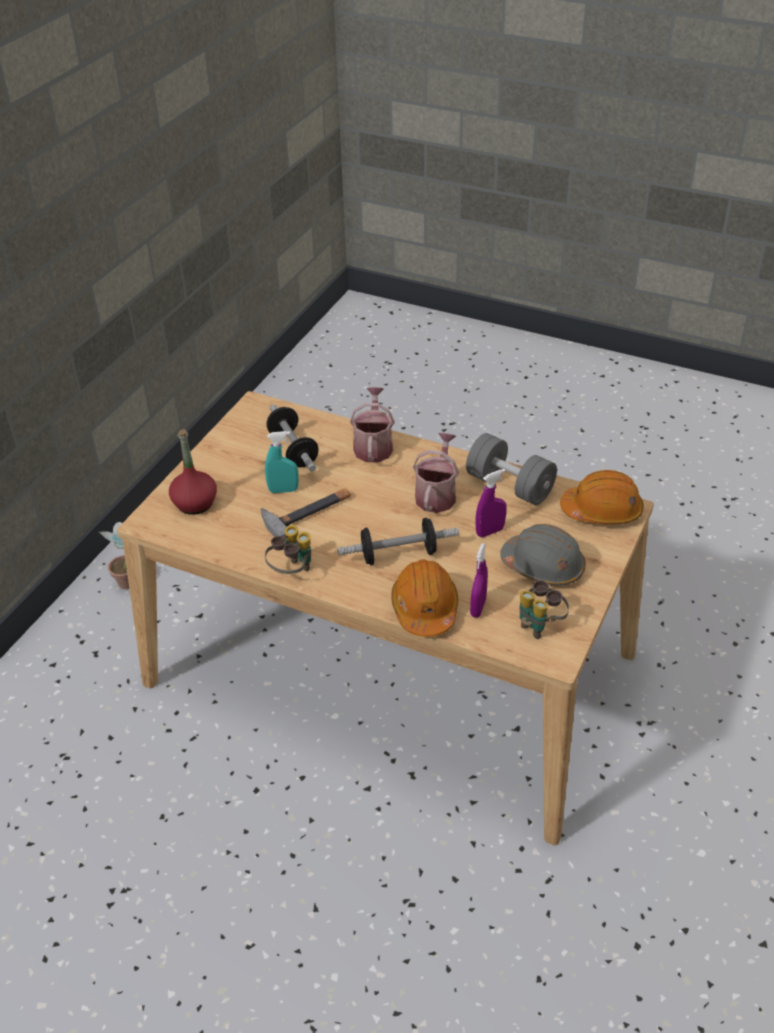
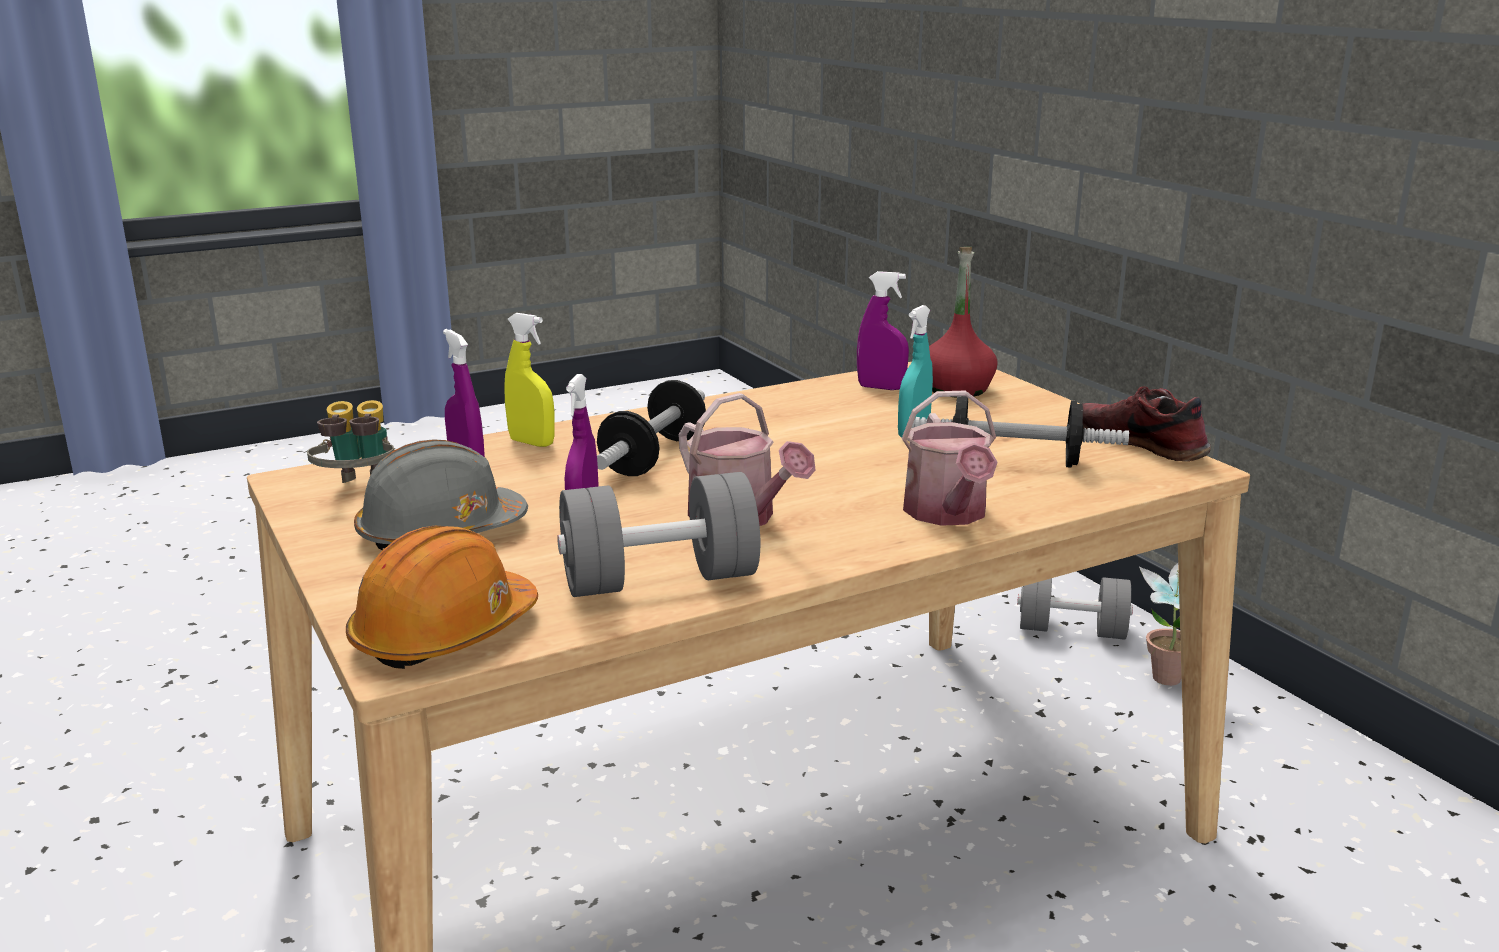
camera: 125 degrees right, 20 degrees down
hammer [261,488,351,539] -> none
binoculars [265,525,311,574] -> none
watering can [350,387,395,463] -> watering can turned 45 degrees clockwise [902,390,998,526]
orange hard hat [391,559,459,637] -> yellow spray bottle [504,313,555,447]
none -> purple spray bottle [857,271,909,390]
none -> grey dumbbell [1017,577,1133,640]
none -> shoe [1082,386,1211,461]

